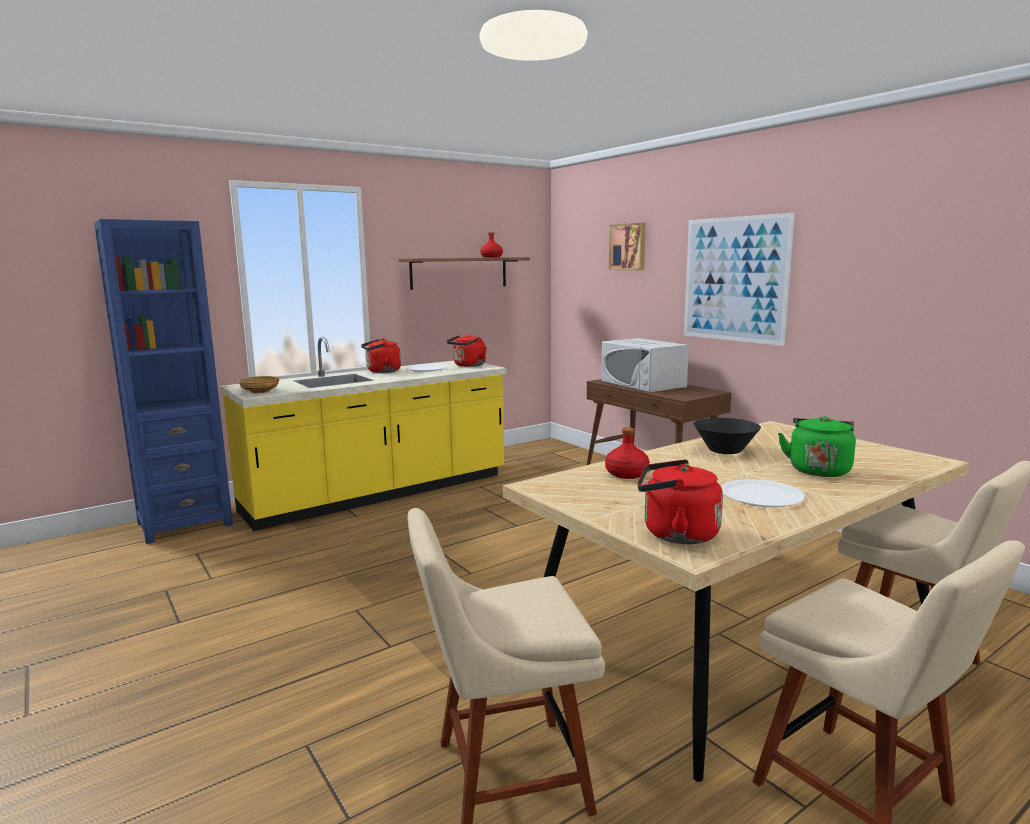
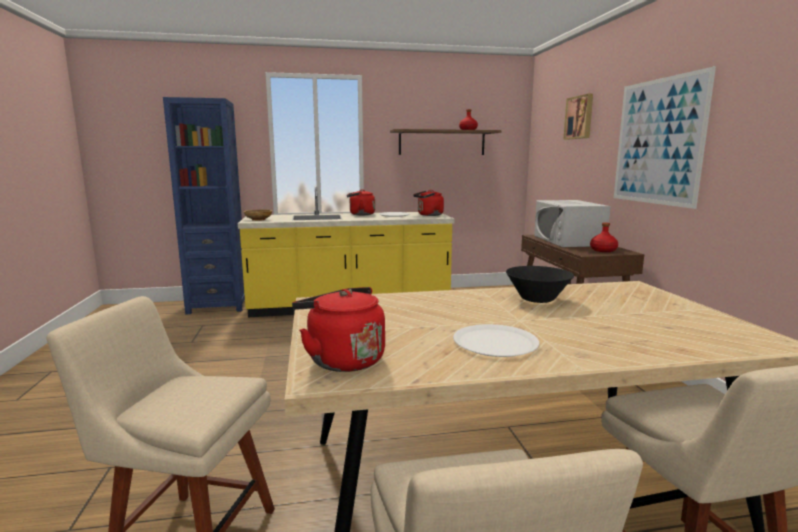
camera: 25 degrees right, 0 degrees up
red bottle [605,427,650,479] -> red bottle moved to [590,222,618,252]
green kettle [778,416,856,477] -> none

